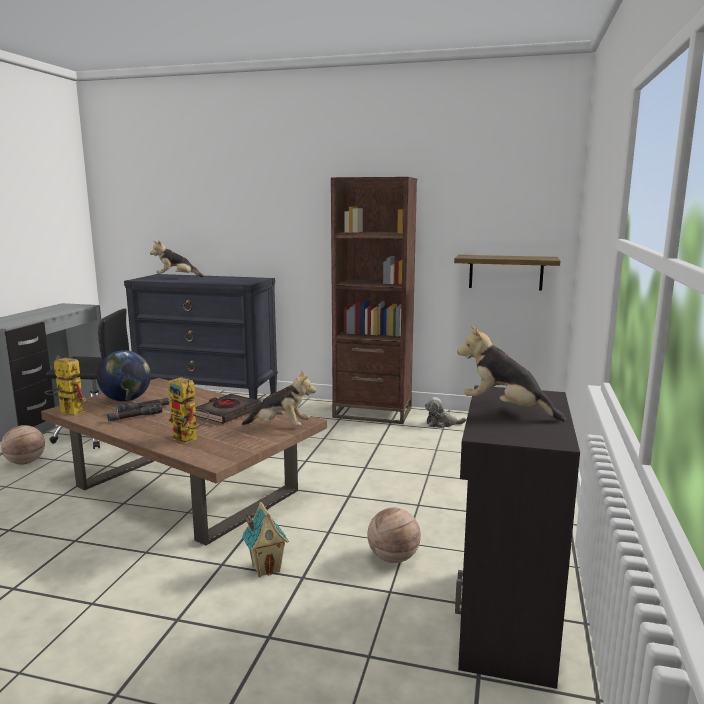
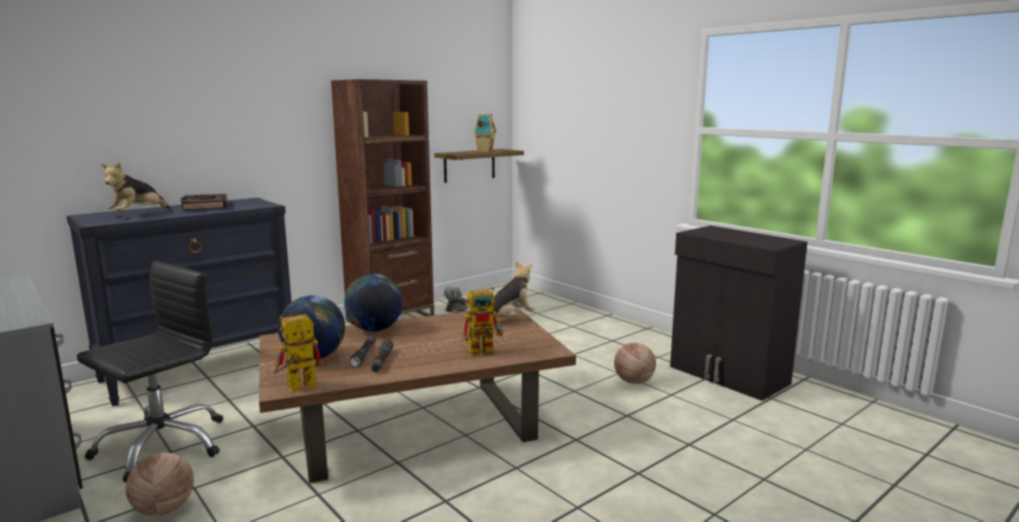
camera: 55 degrees left, 0 degrees up
black book [193,393,262,424] -> black book moved to [181,194,227,210]
toy house [242,502,289,577] -> toy house moved to [473,113,496,152]
plush toy [457,325,566,421] -> none
none -> globe [344,274,403,332]

